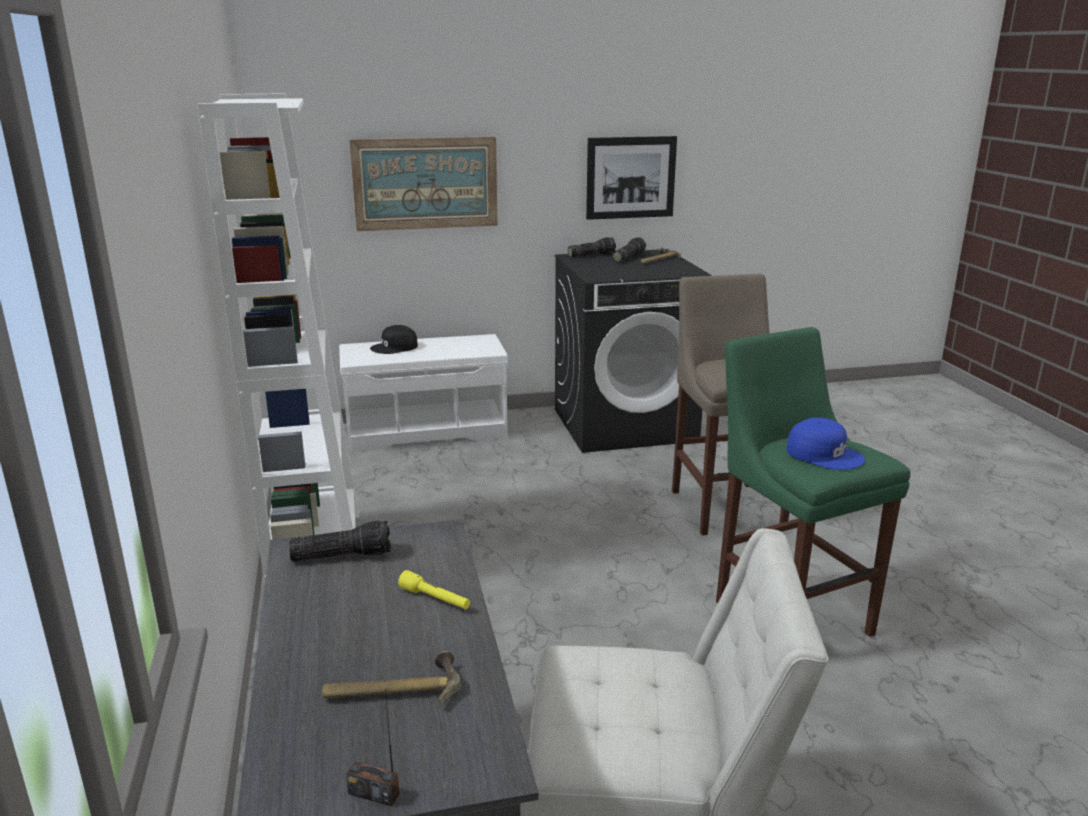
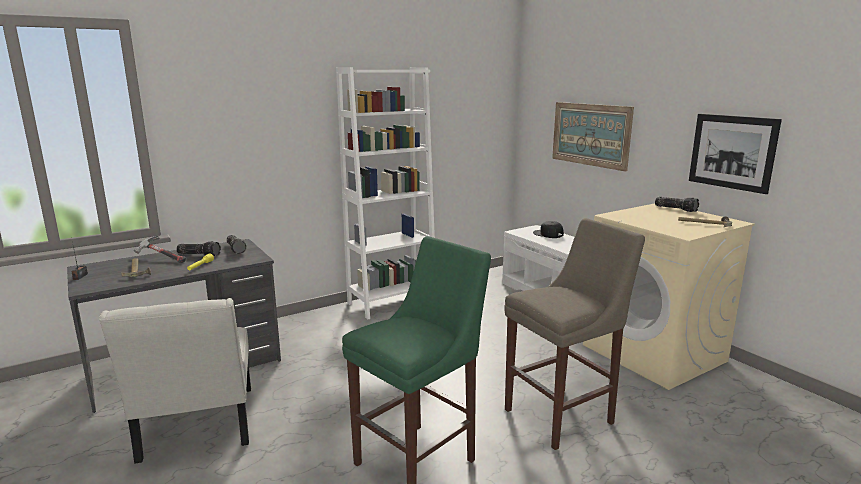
camera: 70 degrees right, 5 degrees down
black washing machine [555,249,712,453] -> beige washing machine [583,203,755,390]
flashlight [612,238,646,262] -> flashlight moved to [176,241,221,256]
blue cap [786,418,865,470] -> none
none -> hammer [134,236,186,263]

